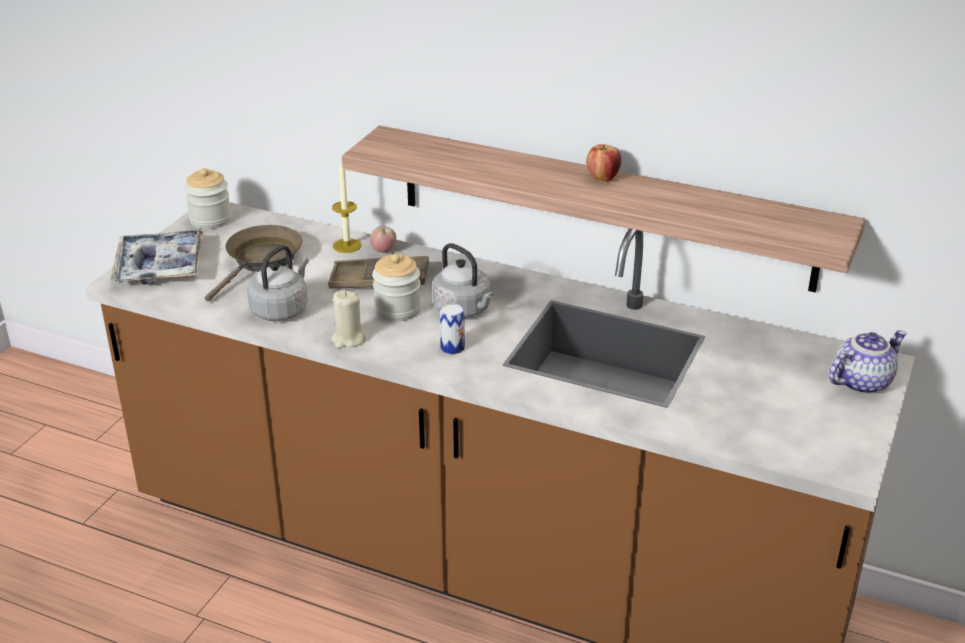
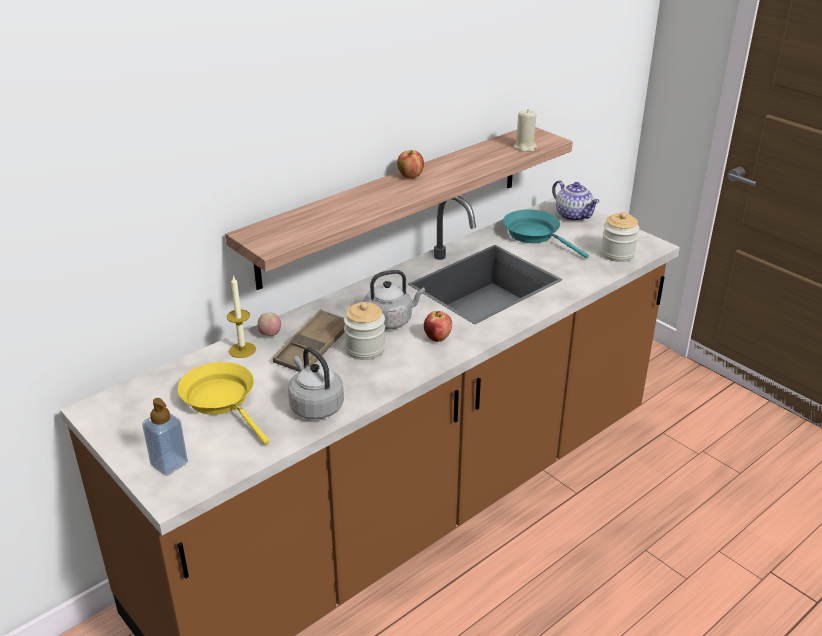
camera: 65 degrees left, 0 degrees up
tray [110,230,204,285] -> soap dispenser [142,398,188,476]
jar [185,168,231,229] -> jar moved to [601,212,639,262]
brown frying pan [205,225,302,302] -> yellow frying pan [178,362,269,445]
beige candle [331,290,366,348] -> beige candle moved to [514,111,537,152]
can [440,304,465,354] -> apple [424,311,452,342]
teapot [829,330,907,394] -> teapot turned 150 degrees clockwise [552,180,600,221]
none -> turquoise frying pan [503,209,589,258]

